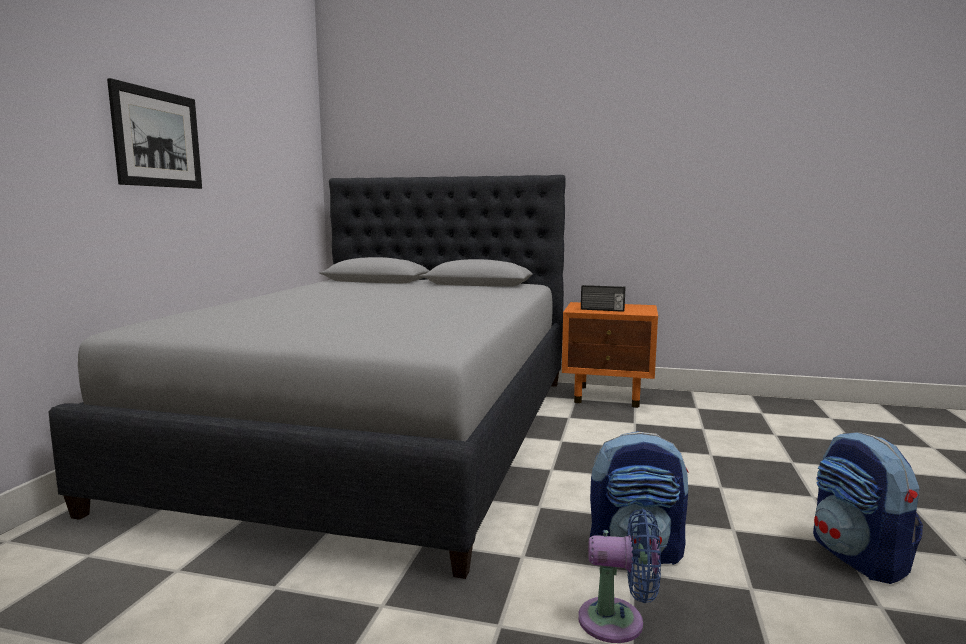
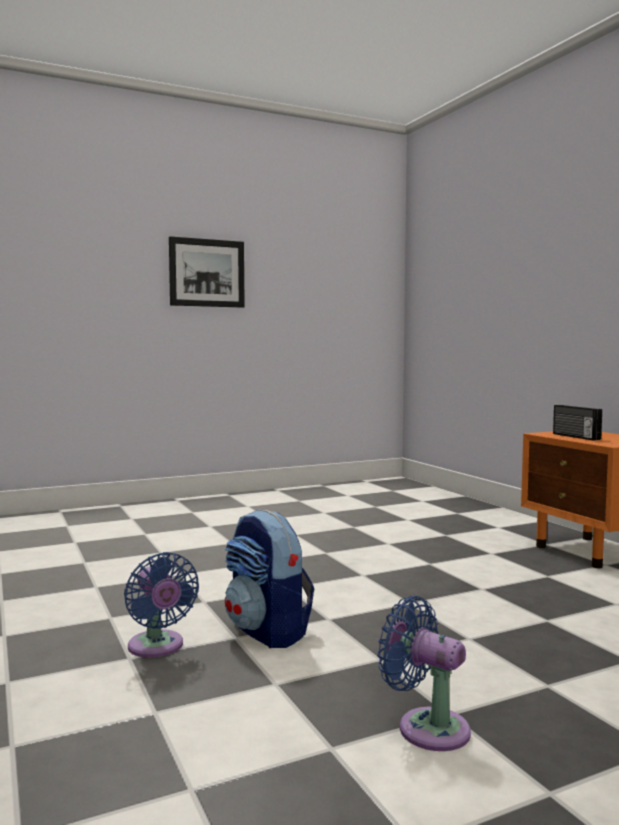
camera: 50 degrees right, 5 degrees down
grey bed [49,175,566,579] -> none
backpack [813,432,923,584] -> blue fan [378,596,471,751]

